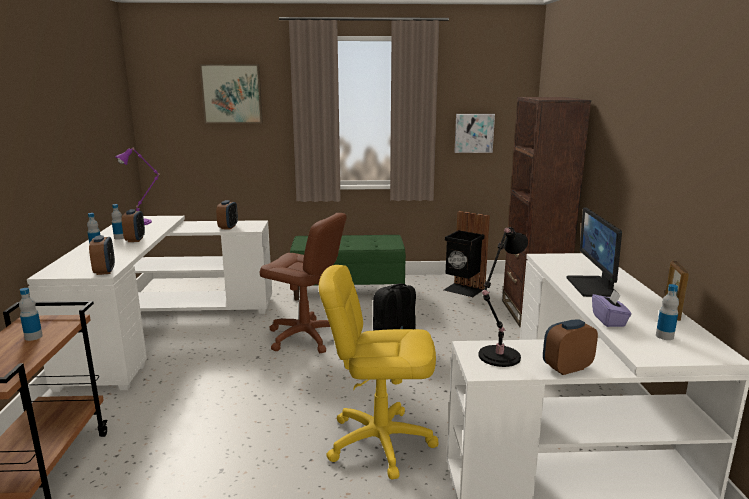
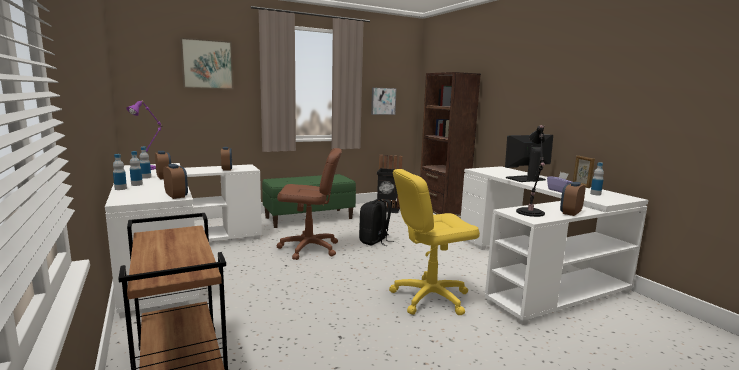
camera: 25 degrees left, 5 degrees down
bottle [19,288,43,341] -> bottle moved to [113,154,127,190]
monitor [567,207,622,297] -> monitor turned 90 degrees clockwise [505,135,553,182]

